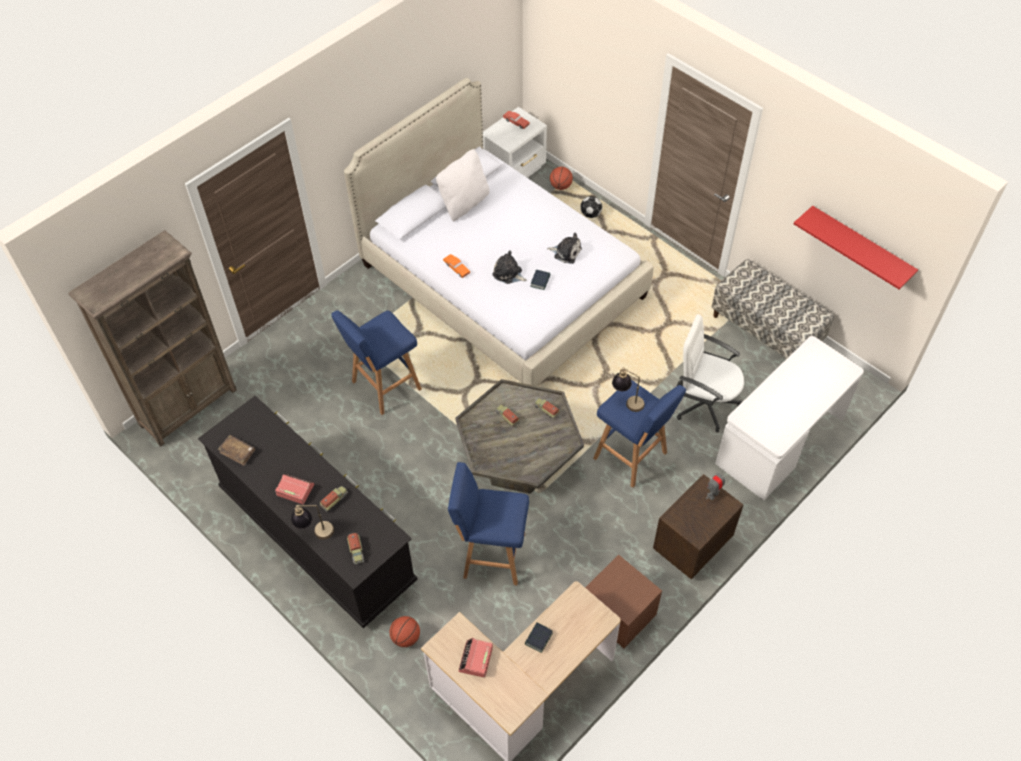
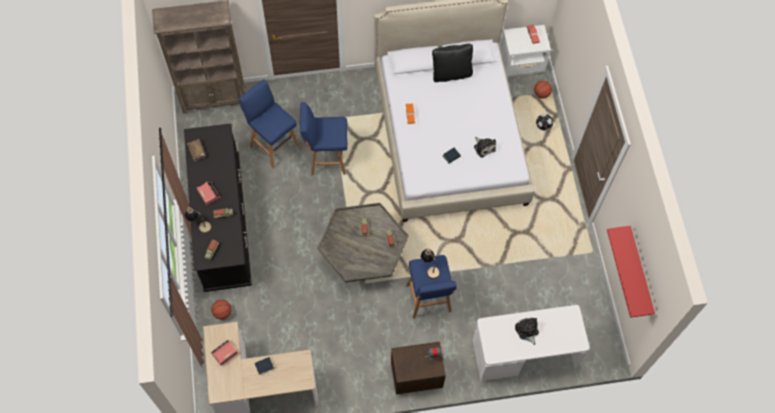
camera: 35 degrees right, 10 degrees up
white pillow [436,149,490,221] -> black pillow [432,44,473,82]
blue stool [448,462,529,585] -> blue stool moved to [239,79,300,168]
plush toy [492,250,527,284] -> plush toy moved to [515,318,539,345]
brown nightstand [585,554,662,648] -> none
white office chair [677,314,744,432] -> none
bench [711,259,834,359] -> none

